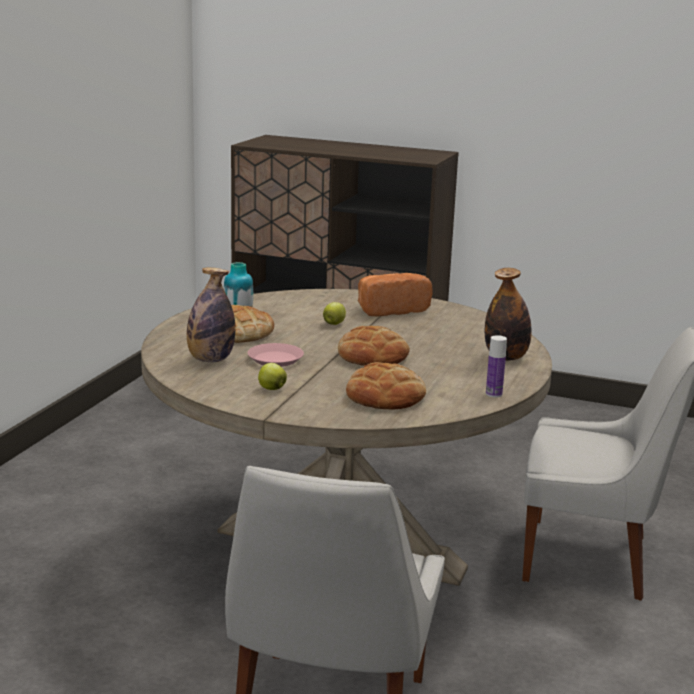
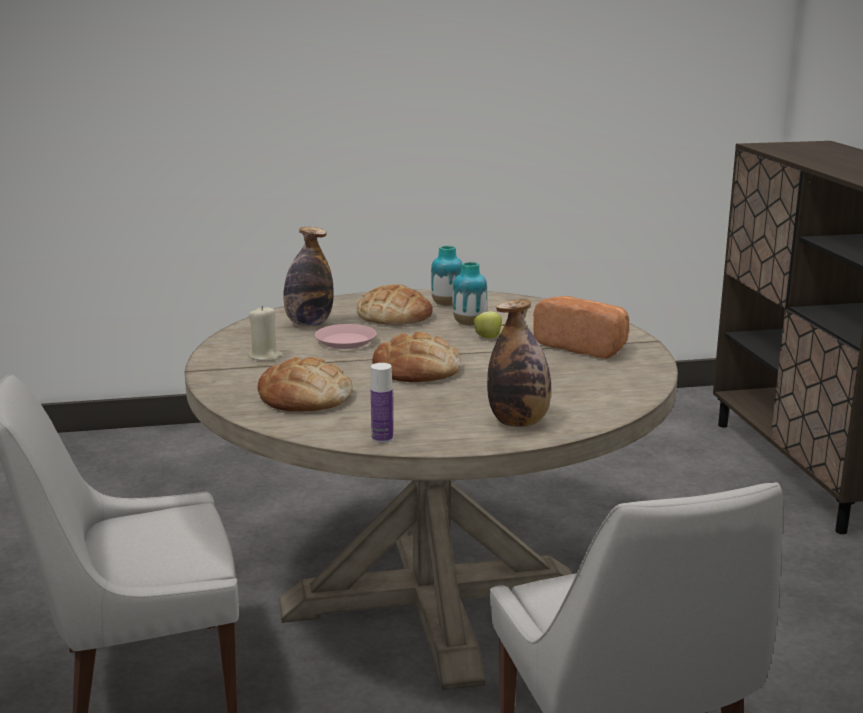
camera: 60 degrees right, 0 degrees up
apple [258,363,287,390] -> beige candle [248,306,283,361]
none -> vase [452,262,487,326]

